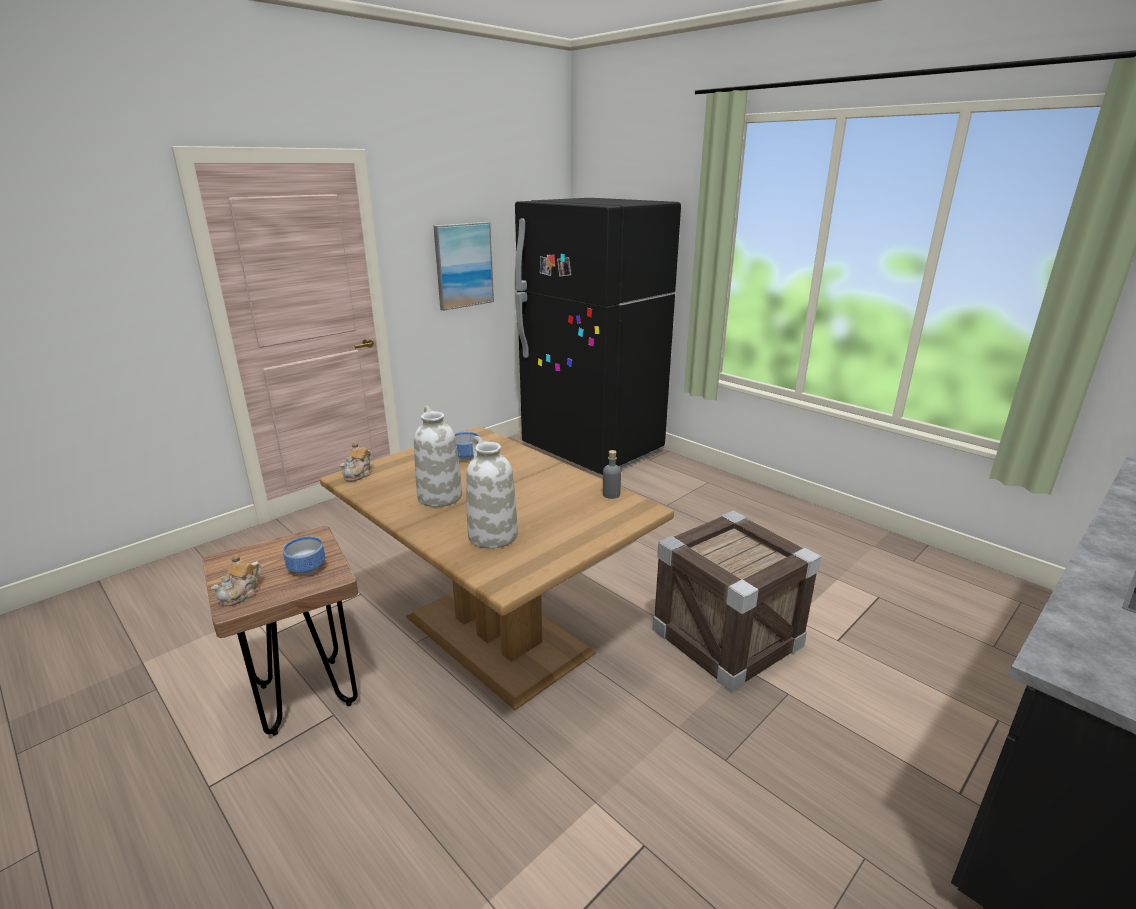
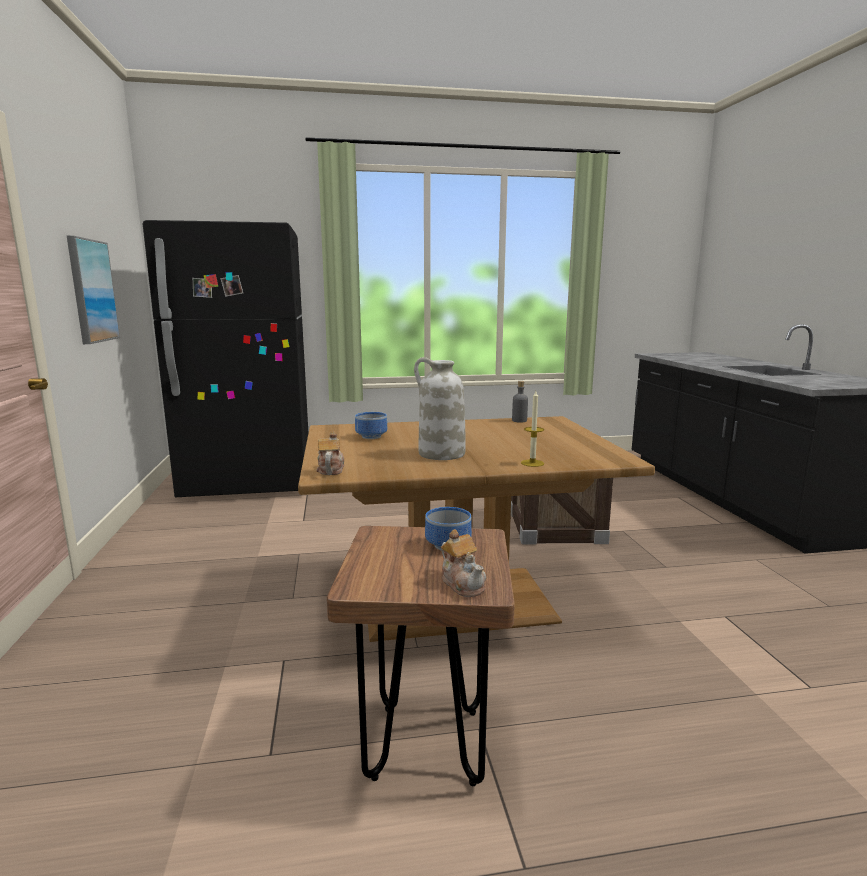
camera: 55 degrees left, 10 degrees down
teapot [340,442,372,482] -> teapot turned 150 degrees counterclockwise [316,431,344,475]
white vase [466,436,518,549] -> none
none -> candle [521,391,544,467]

